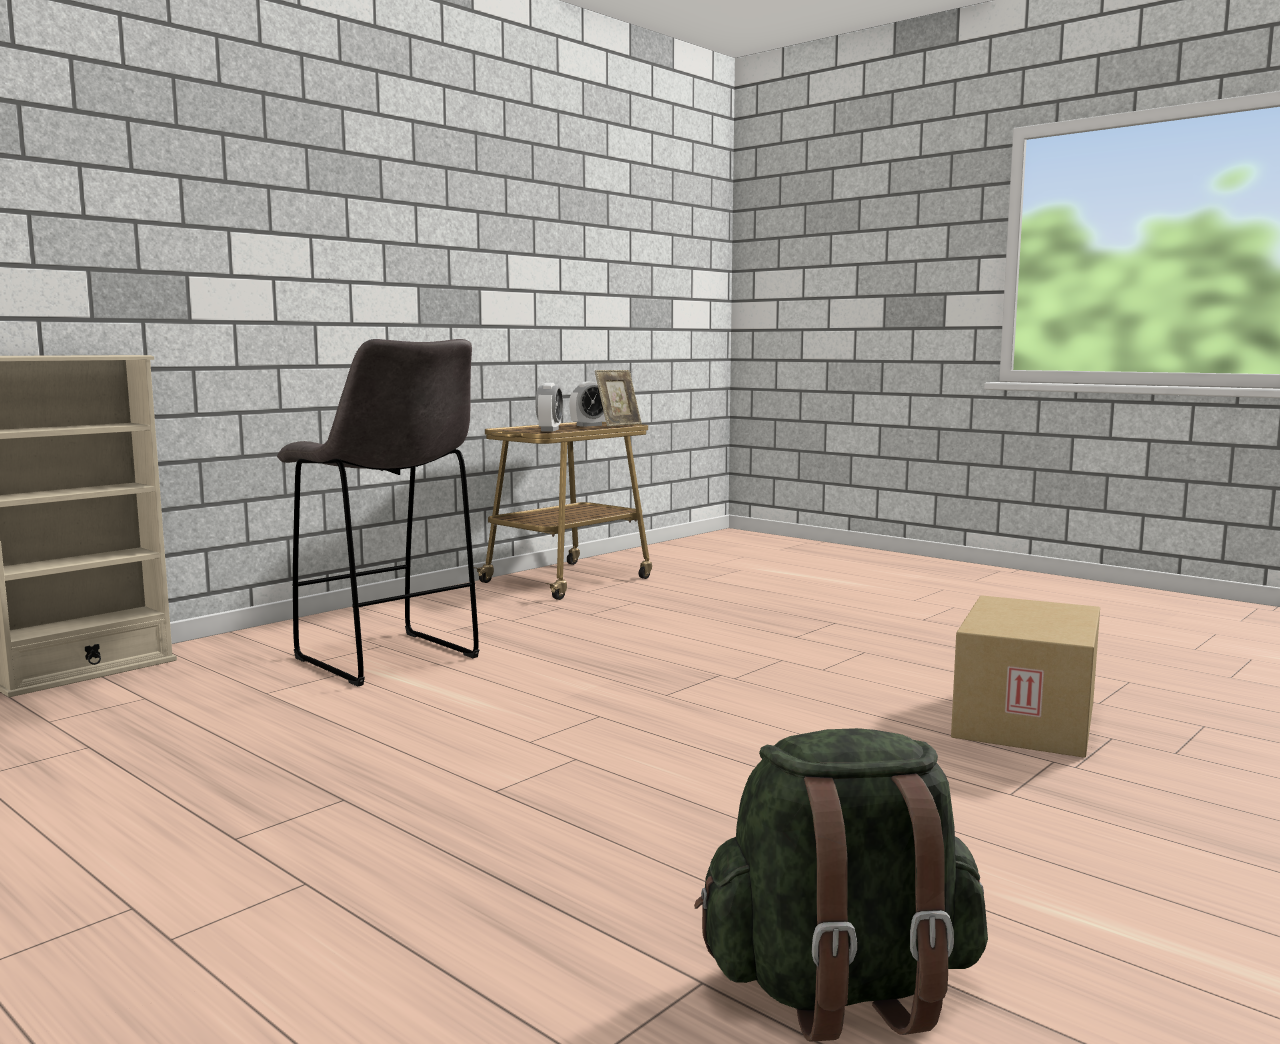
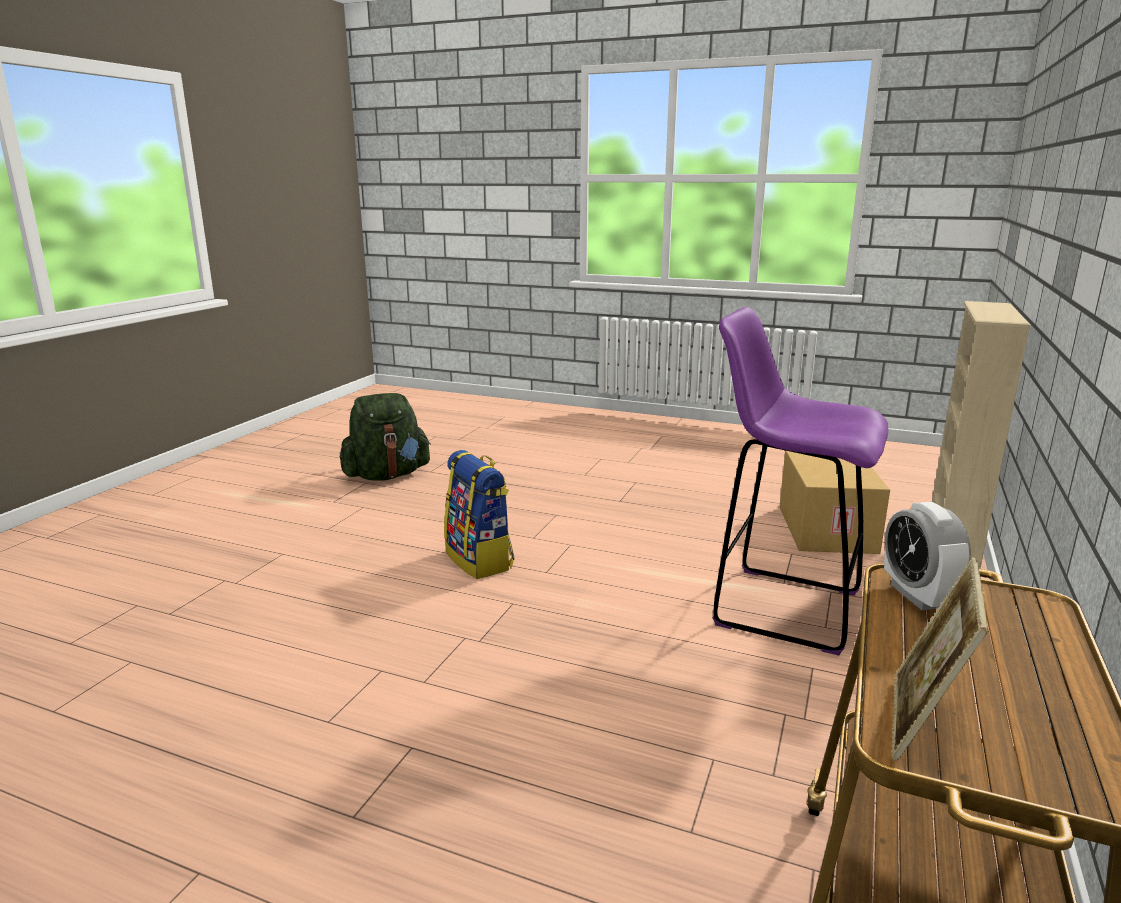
camera: 160 degrees right, 10 degrees up
grey stool [277,339,479,687] -> purple stool [712,307,888,656]
alarm clock [569,382,606,427] -> none
cardboard box [951,595,1100,758] -> cardboard box moved to [779,450,890,554]
none -> backpack [444,450,514,579]

